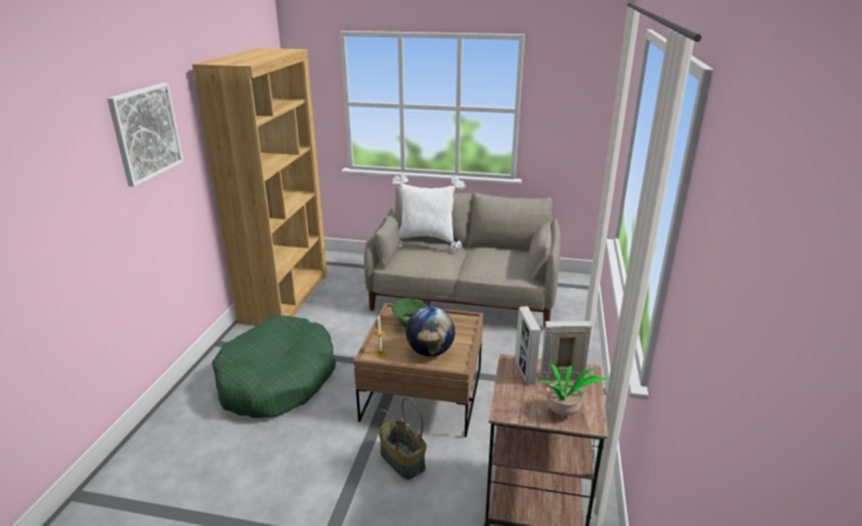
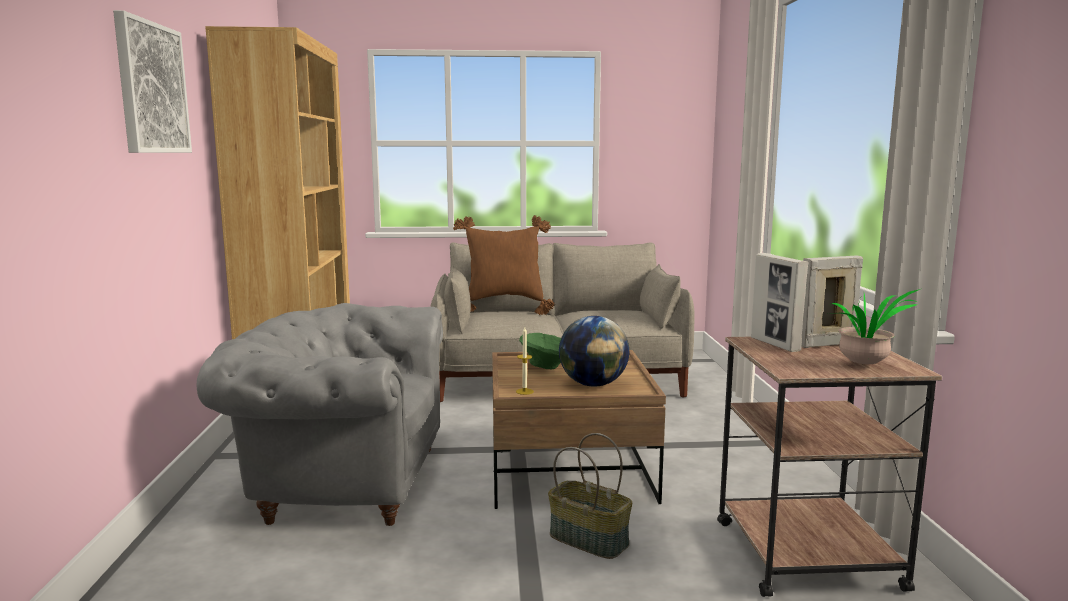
camera: 15 degrees left, 15 degrees down
green dog bed [212,315,336,418] -> grey armchair [197,303,443,526]
white pillow [392,174,465,253] -> brown pillow [453,215,555,315]

